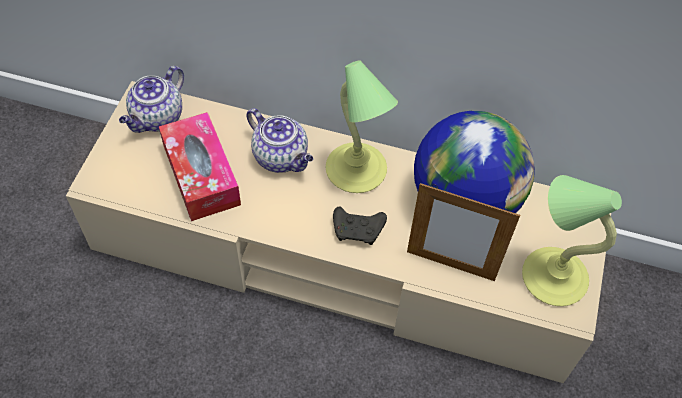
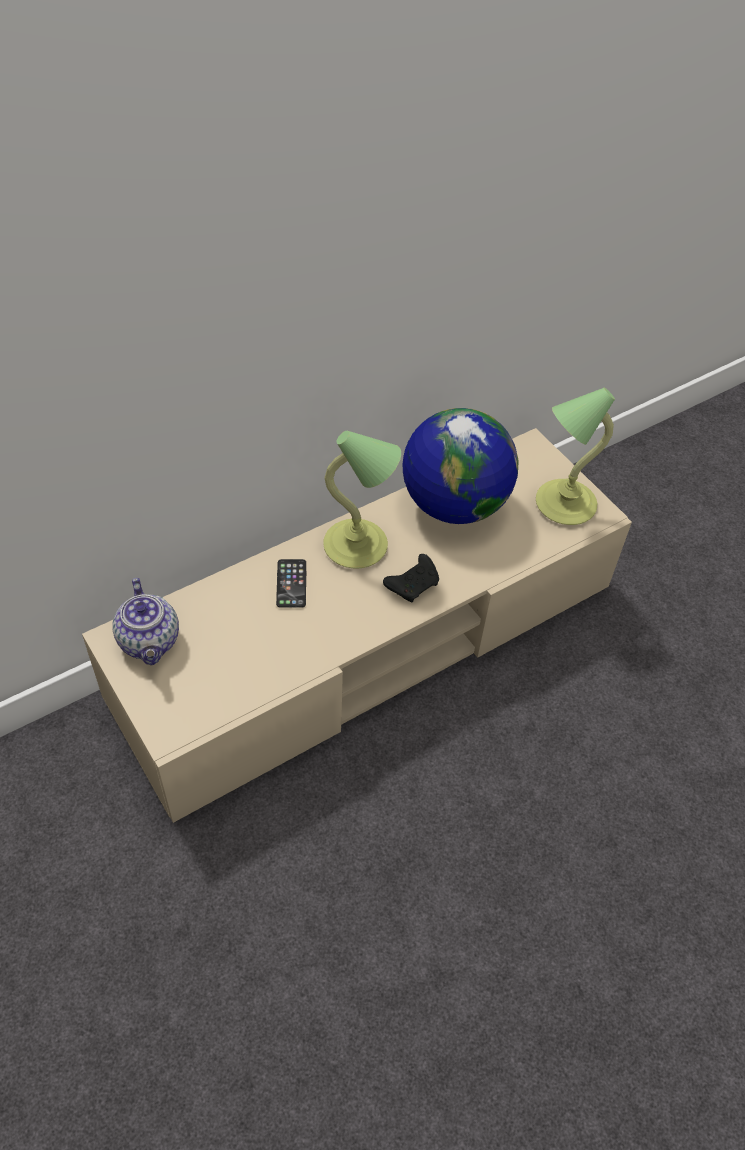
camera: 50 degrees left, 5 degrees down
tissue box [159,112,241,221] -> none
teapot [246,108,313,173] -> phone [276,559,306,608]
picture frame [407,183,520,281] -> none

